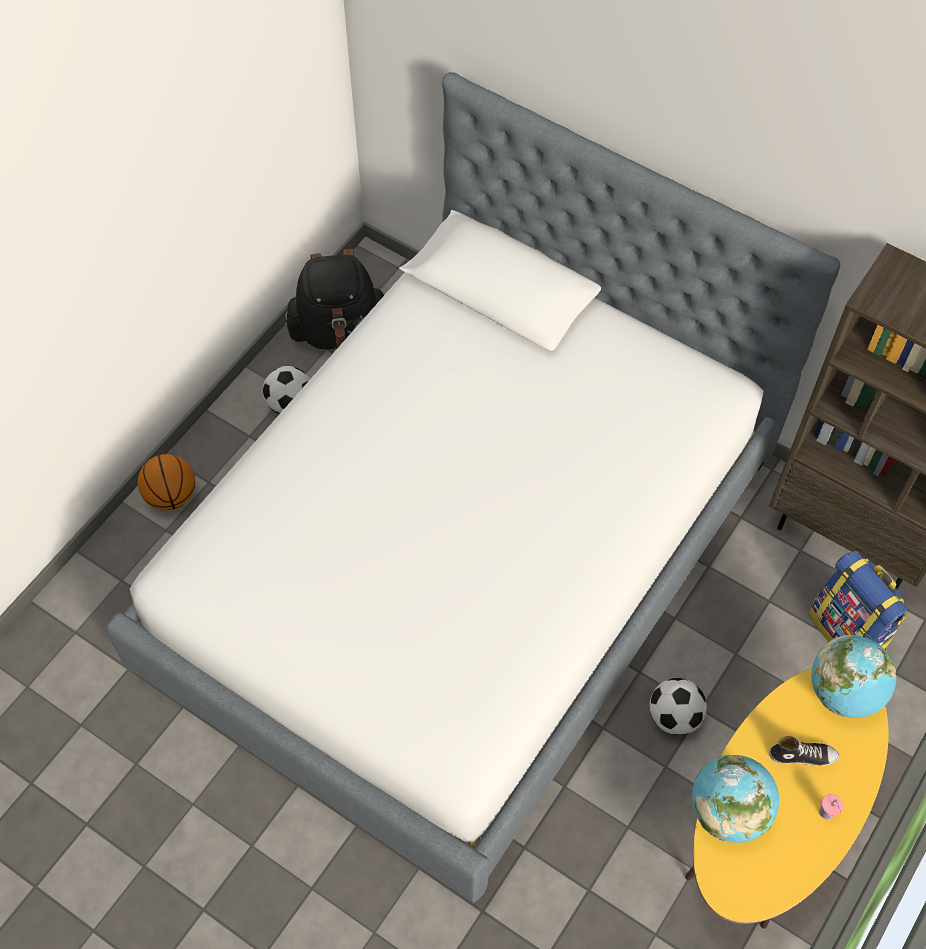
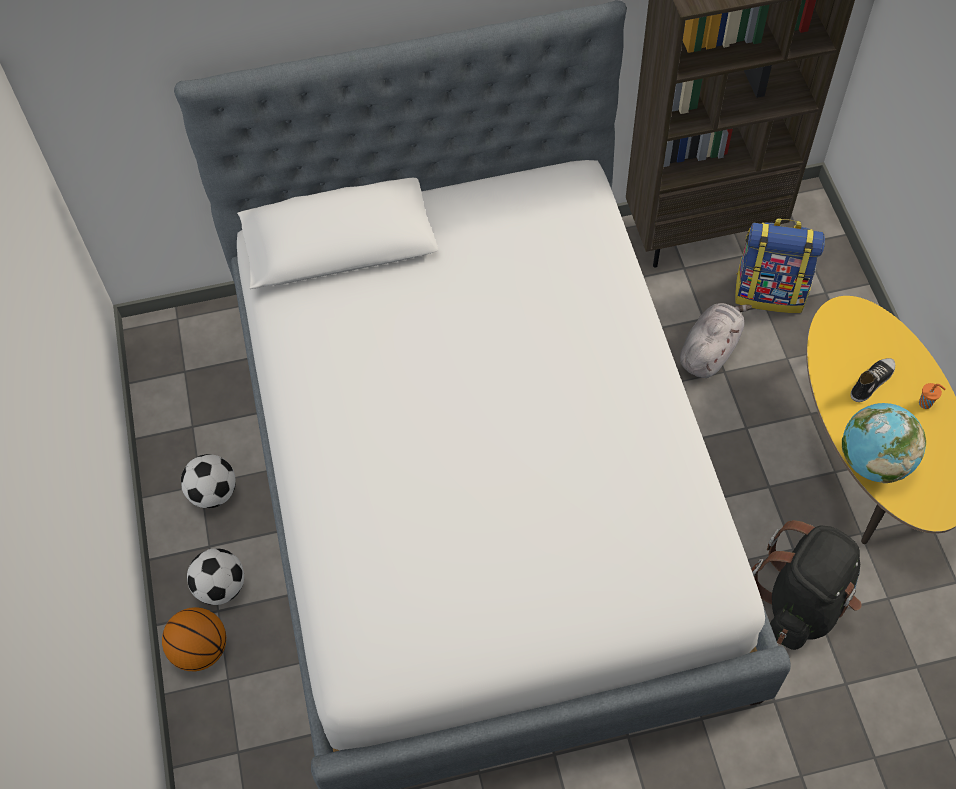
camera: 45 degrees left, 0 degrees up
black backpack [285,249,384,349] -> black backpack moved to [752,520,862,650]
football [650,678,707,735] -> football moved to [187,548,244,605]
globe [811,635,896,718] -> none
pink cup [819,794,843,819] -> orange cup [919,383,946,409]
none -> grey plush toy [680,303,752,378]

